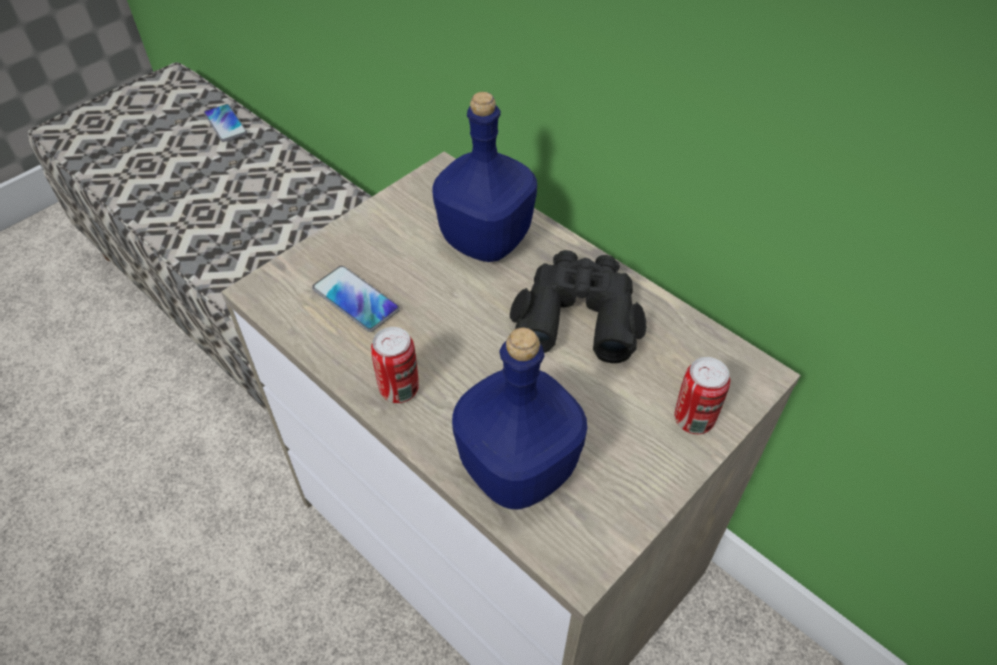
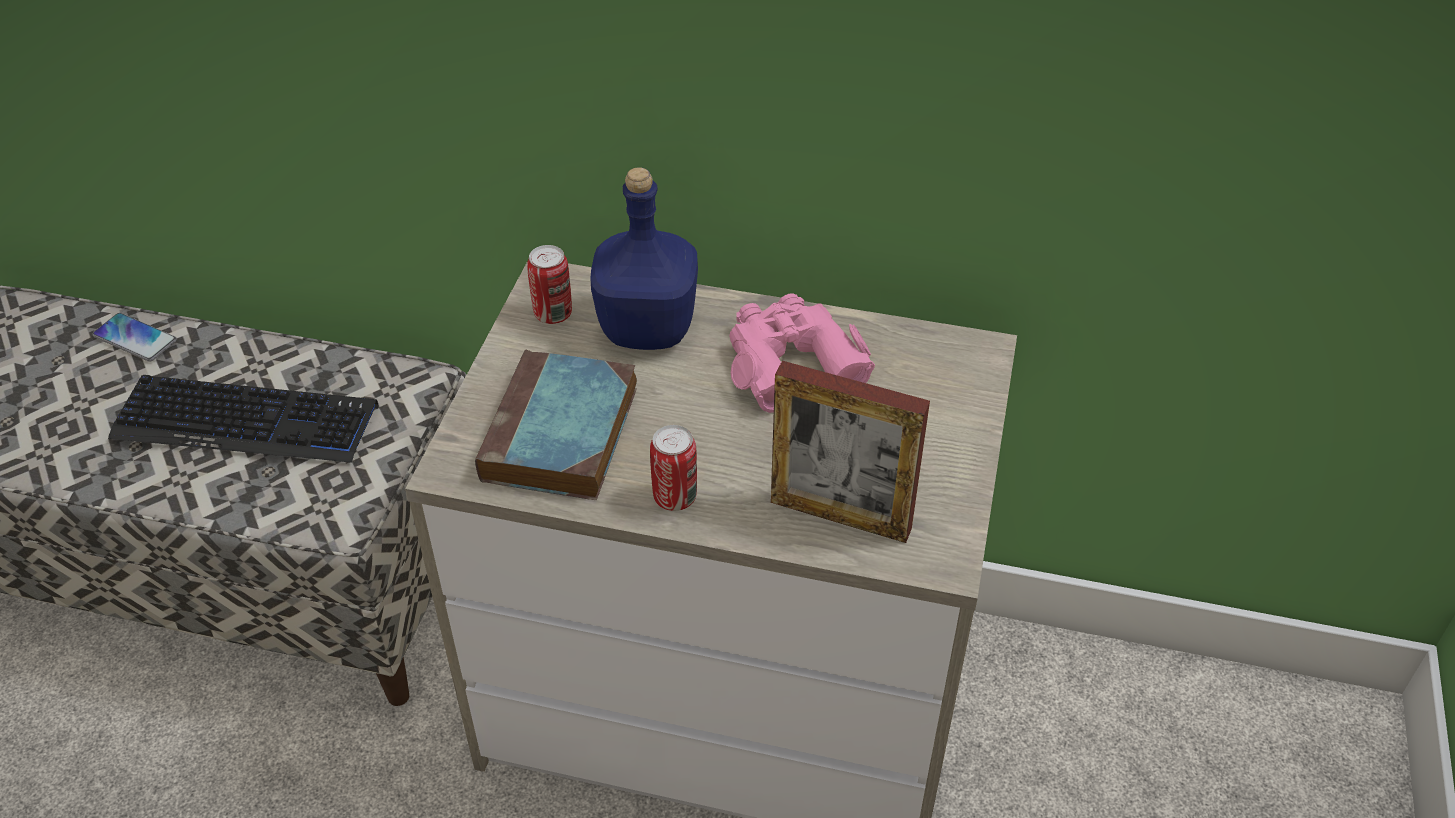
camera: 30 degrees left, 5 degrees down
phone [312,266,400,332] -> book [475,349,637,500]
blue bottle [452,328,587,509] -> picture frame [771,361,930,543]
black binoculars [510,250,646,363] -> pink binoculars [729,293,875,413]
can [675,357,730,434] -> can moved to [527,245,572,324]
none -> keyboard [108,375,378,463]

